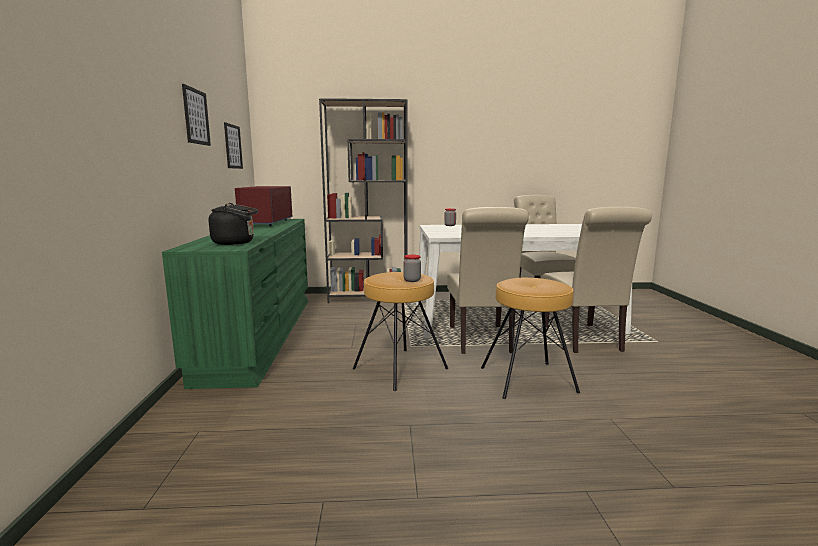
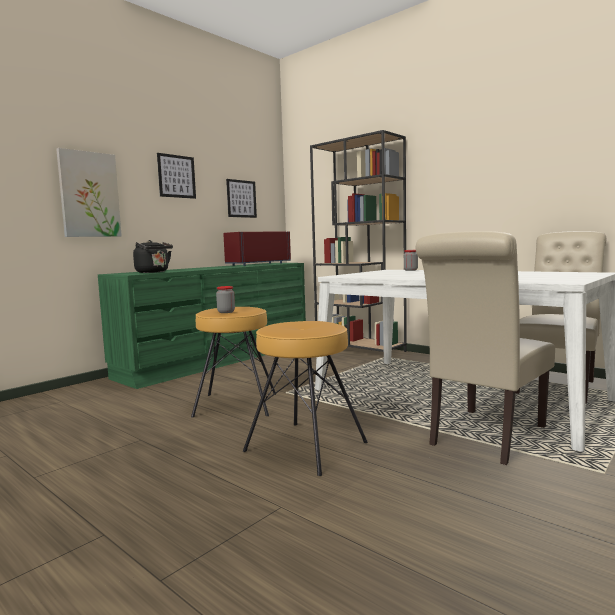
camera: 45 degrees right, 5 degrees down
beige chair [447,207,529,354] -> none
none -> picture [56,148,122,237]

